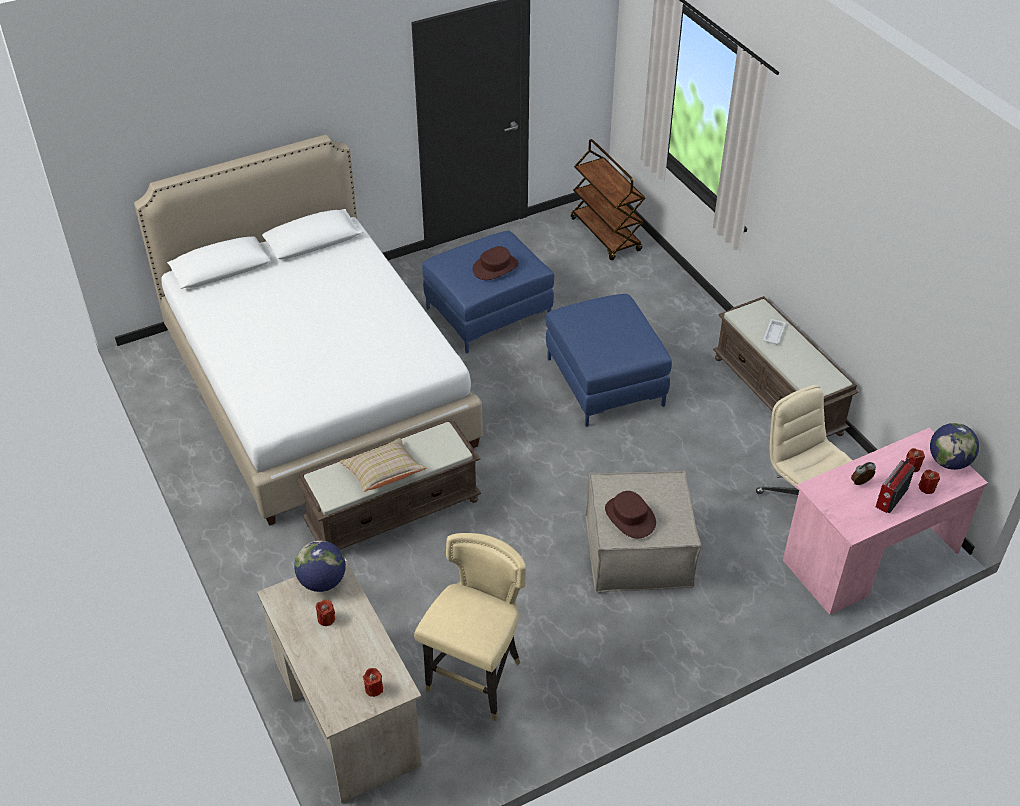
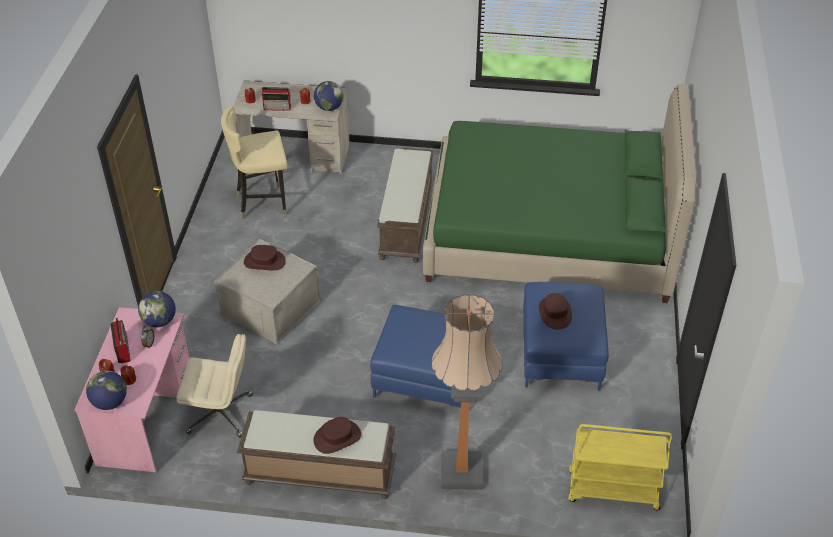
camera: 125 degrees right, 0 degrees up
white bed [134,134,483,526] -> green bed [423,84,697,303]
beige pillow [340,438,427,492] -> none
beige chair [414,533,526,721] -> beige chair turned 105 degrees clockwise [221,106,287,219]
brown cart [571,139,645,260] -> yellow cart [569,424,672,510]
white tray [763,319,786,344] -> brown hat [313,417,361,454]
none -> globe [138,291,176,327]
none -> radio [262,87,291,111]
none -> floor lamp [432,294,503,490]

